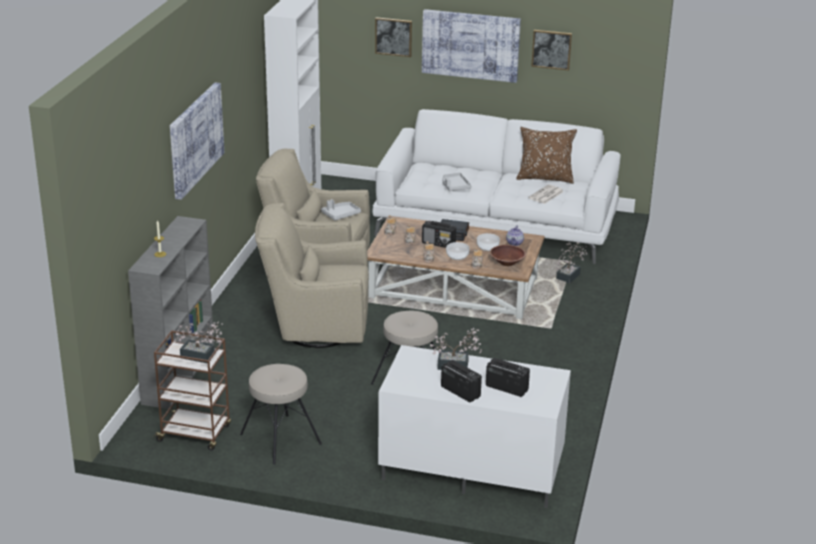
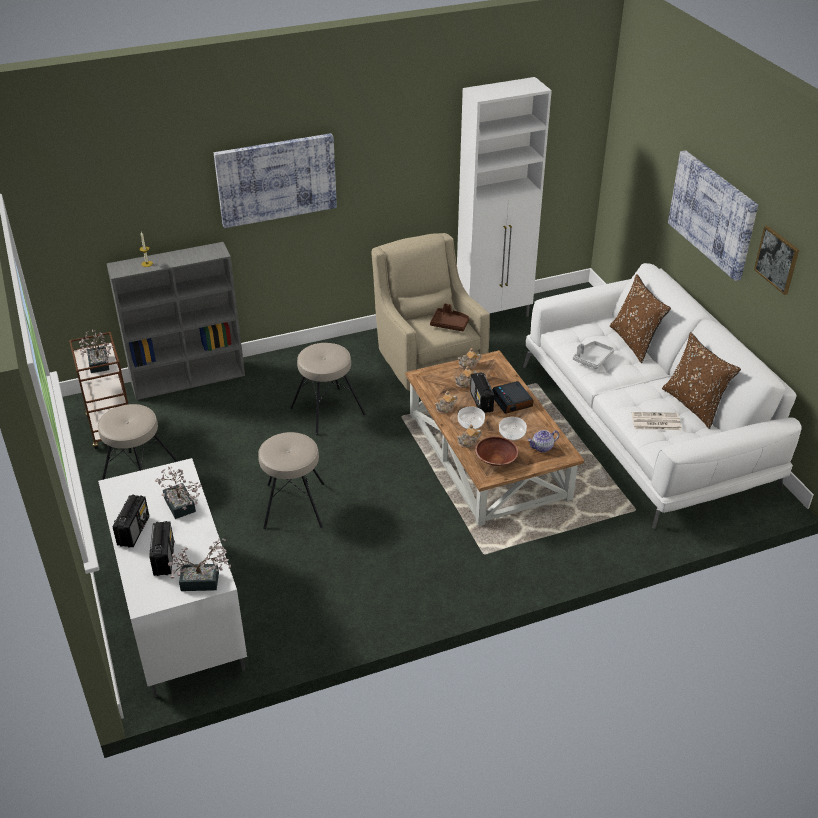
camera: 55 degrees right, 10 degrees up
beige armchair [255,203,369,348] -> beige stool [291,343,366,435]
grey tray [321,199,361,221] -> brown tray [430,304,469,331]
picture [375,17,412,57] -> none
potted plant [556,242,588,284] -> potted plant moved to [168,538,231,591]
none -> brown pillow [610,274,671,363]

